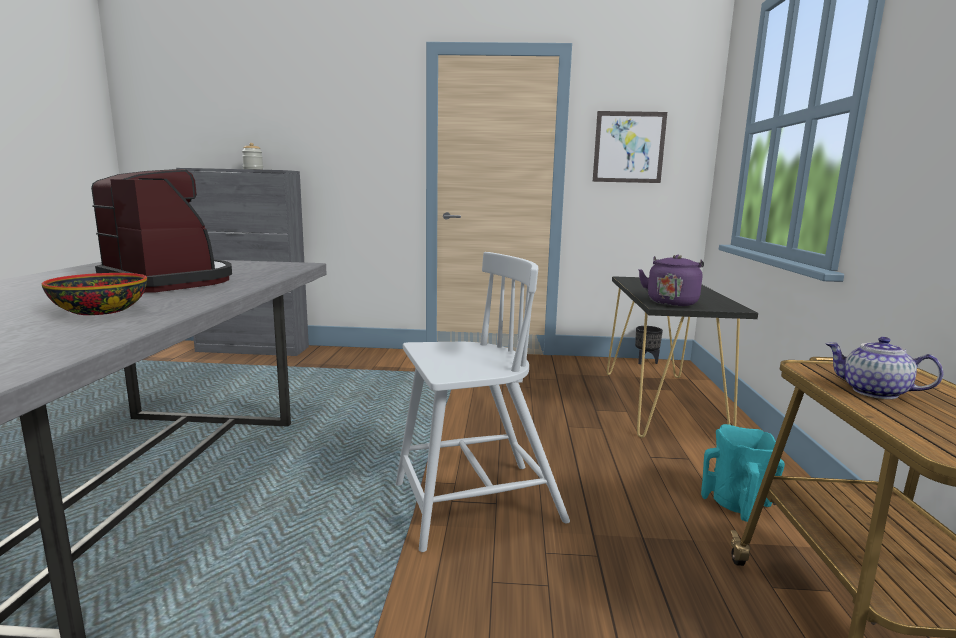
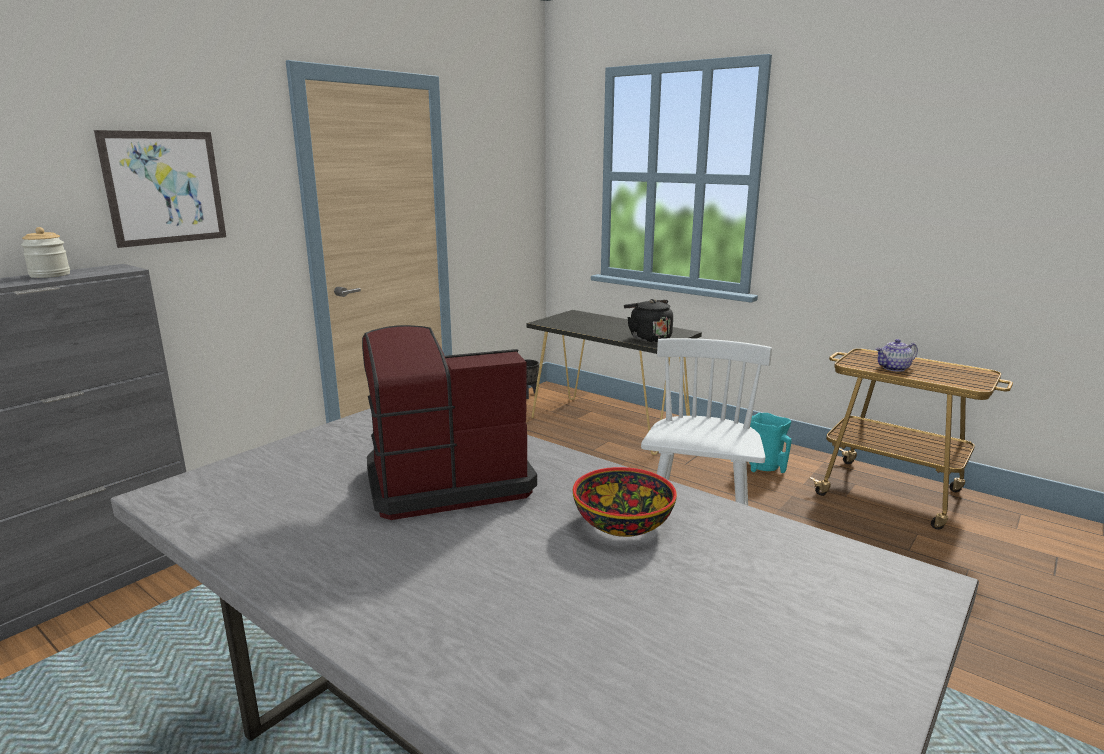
camera: 55 degrees left, 5 degrees up
picture [593,111,667,183] -> picture moved to [94,130,226,248]
purple kettle [638,255,704,306] -> black kettle [624,299,673,343]

